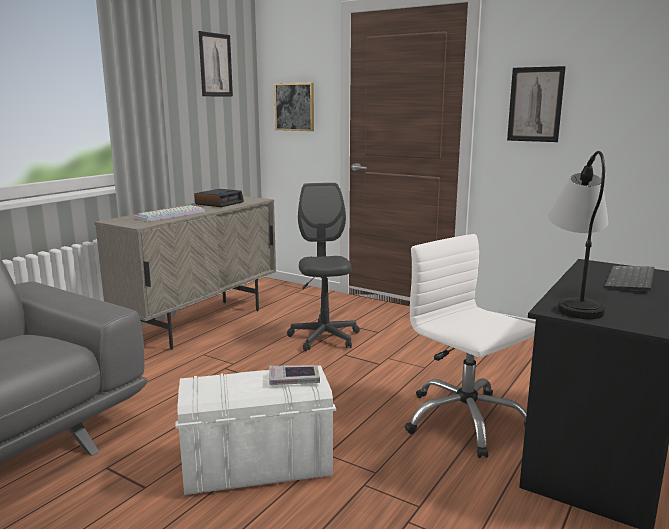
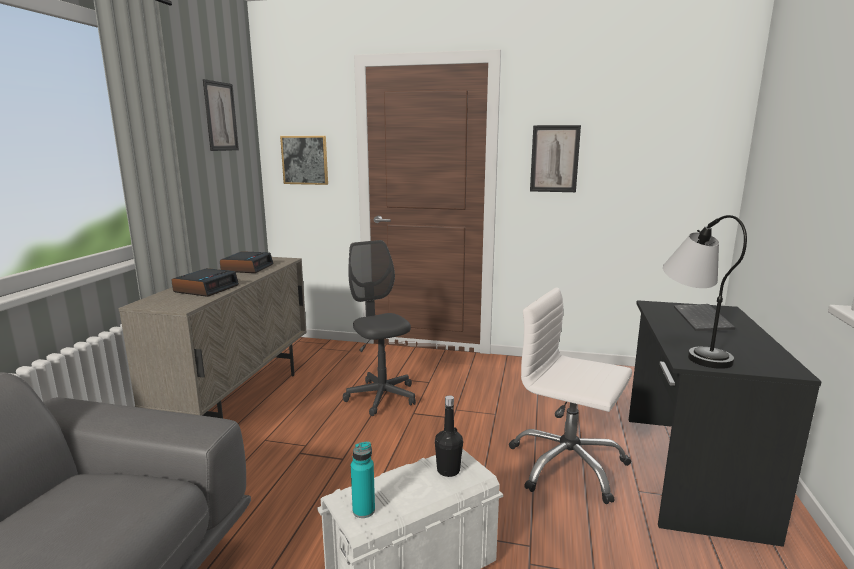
camera: 20 degrees left, 0 degrees up
keyboard [134,205,205,222] -> alarm clock [171,268,239,297]
book [269,365,320,385] -> black bottle [435,395,463,477]
none -> turquoise bottle [351,441,375,518]

